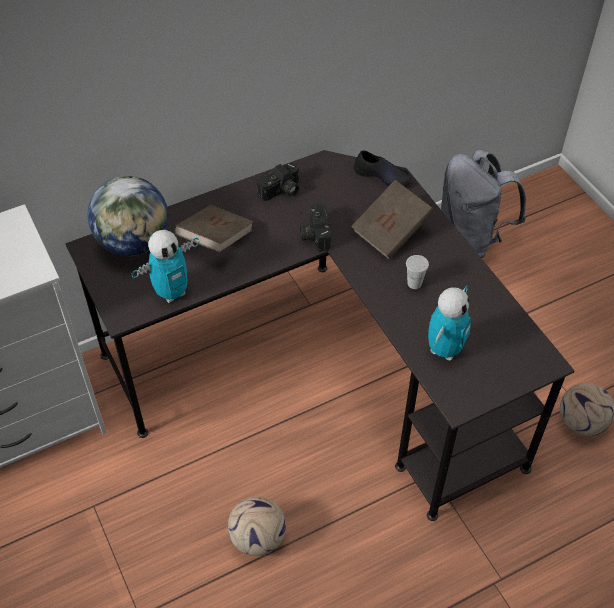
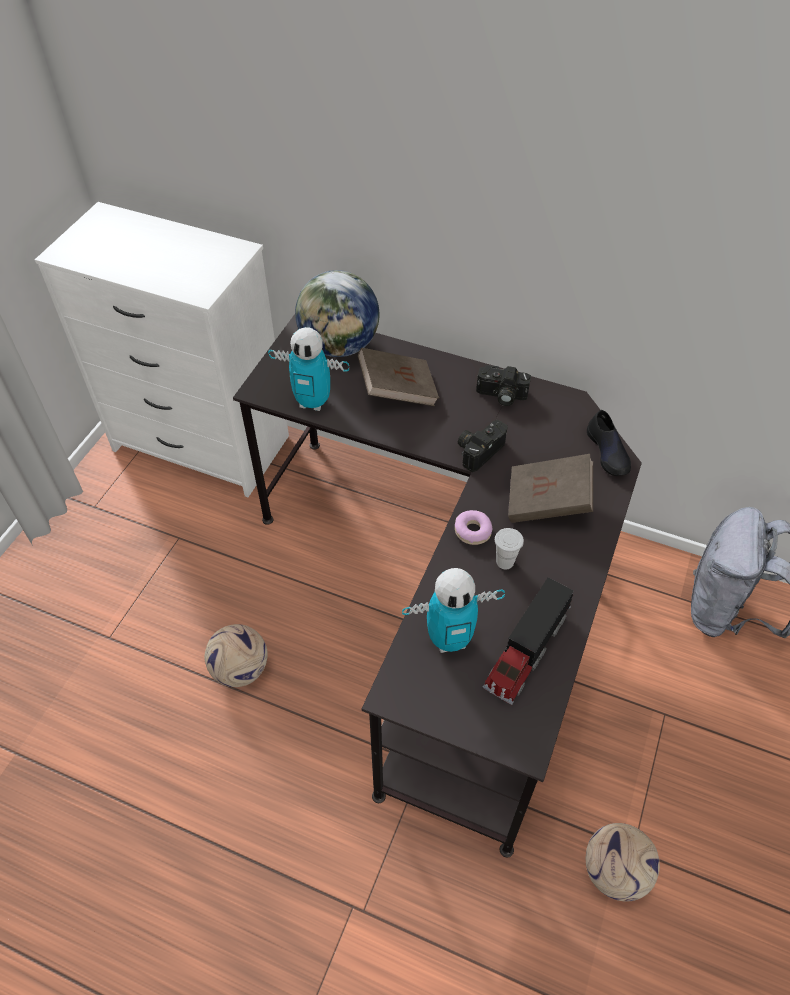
camera: 50 degrees right, 0 degrees up
none -> donut [455,510,492,545]
none -> toy truck [482,577,574,705]

